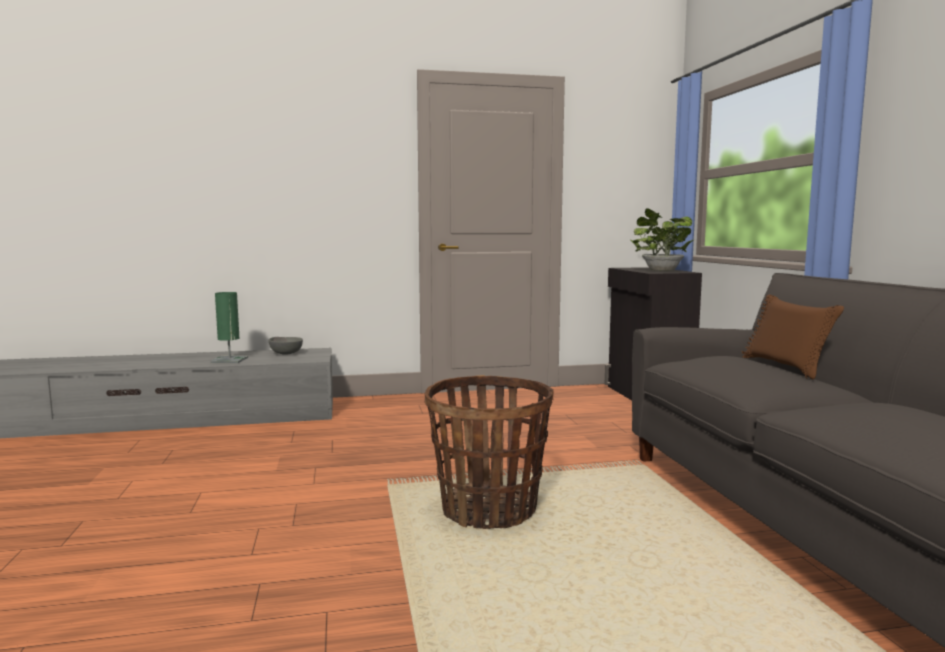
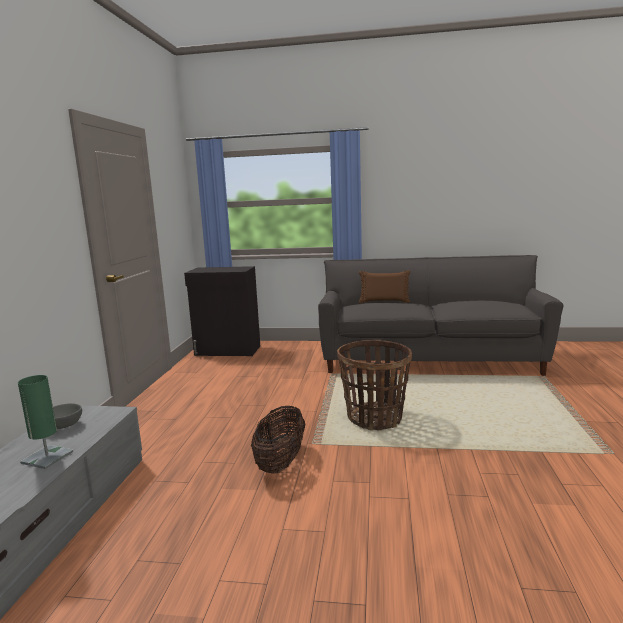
camera: 70 degrees left, 5 degrees up
potted plant [629,208,693,272] -> none
none -> basket [251,406,305,474]

